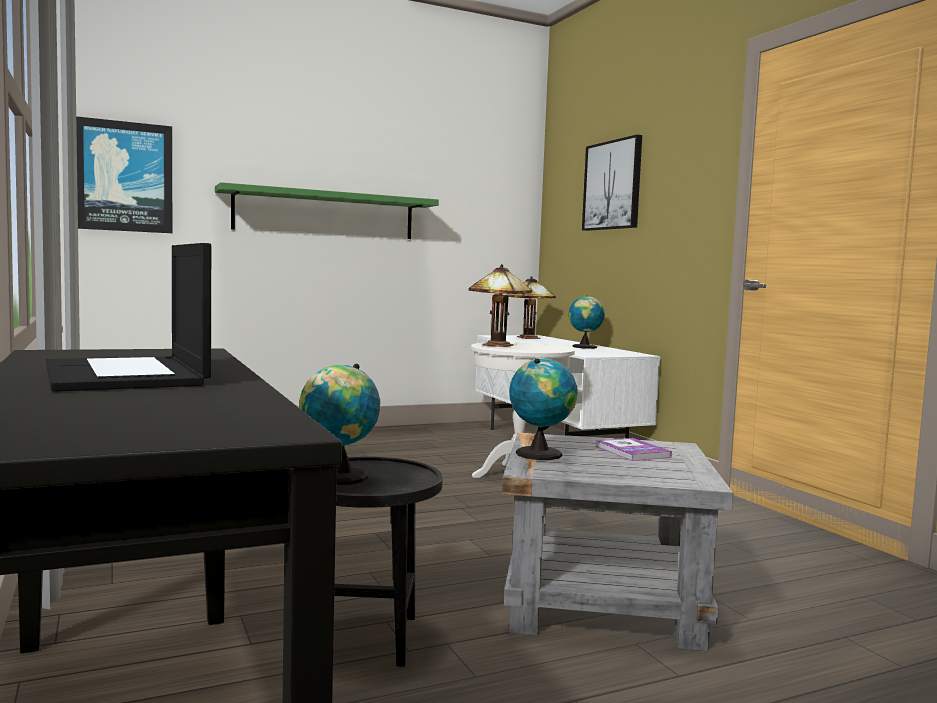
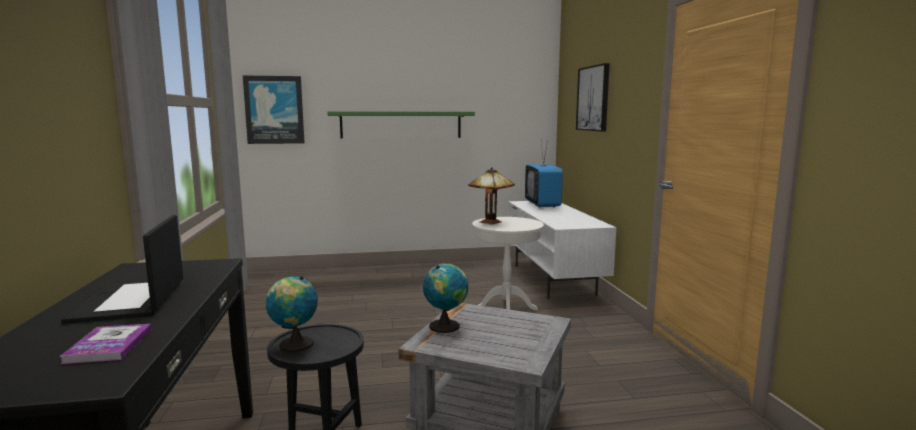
camera: 15 degrees right, 5 degrees up
table lamp [507,276,556,339] -> television [525,139,563,208]
globe [568,296,605,349] -> none
book [595,438,672,461] -> book moved to [59,324,152,364]

